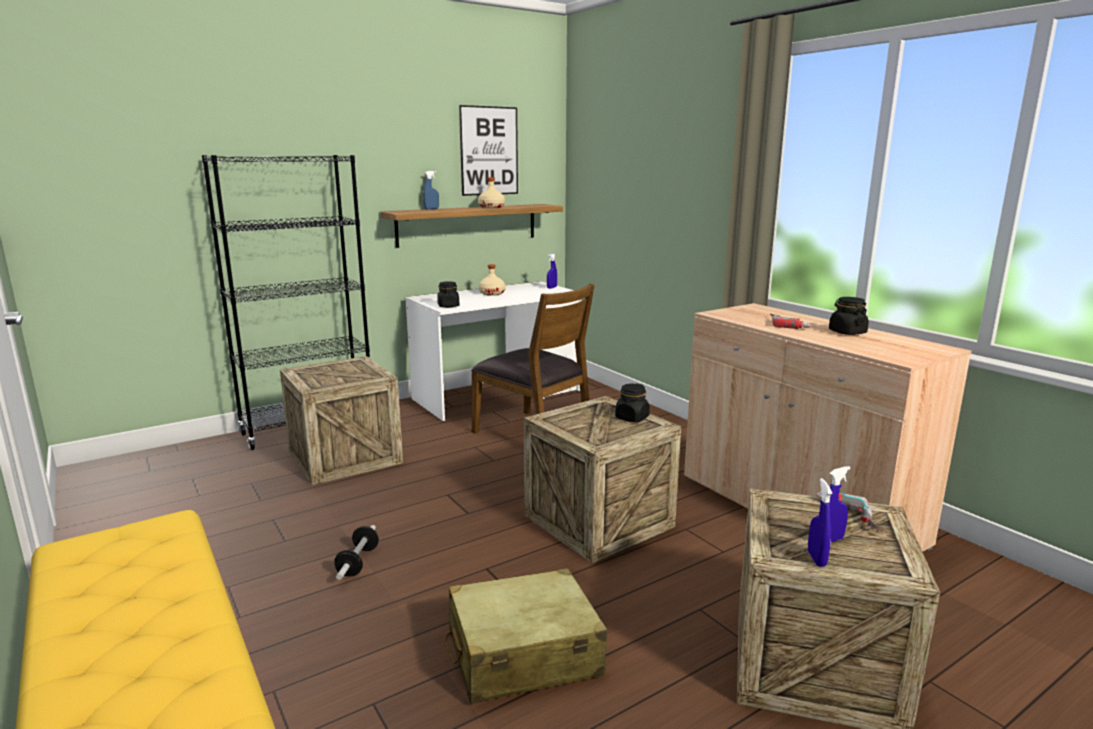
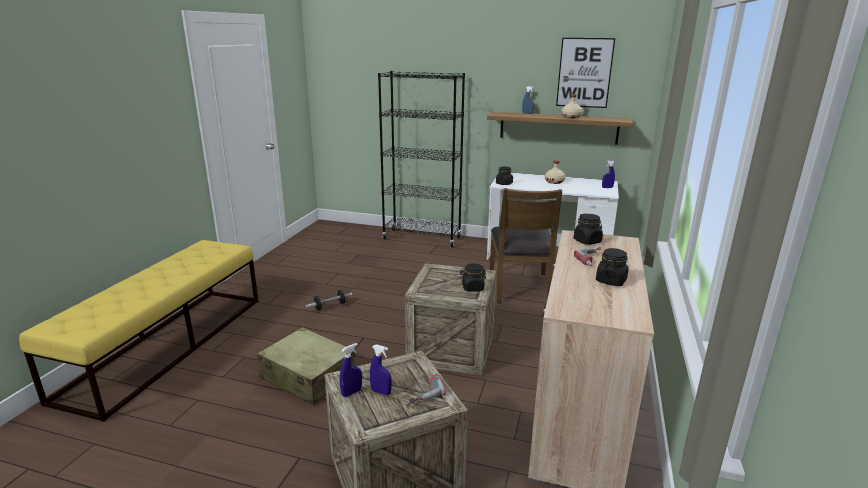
camera: 50 degrees right, 5 degrees up
crate [280,356,403,485] -> none
none -> black jar [574,214,603,245]

